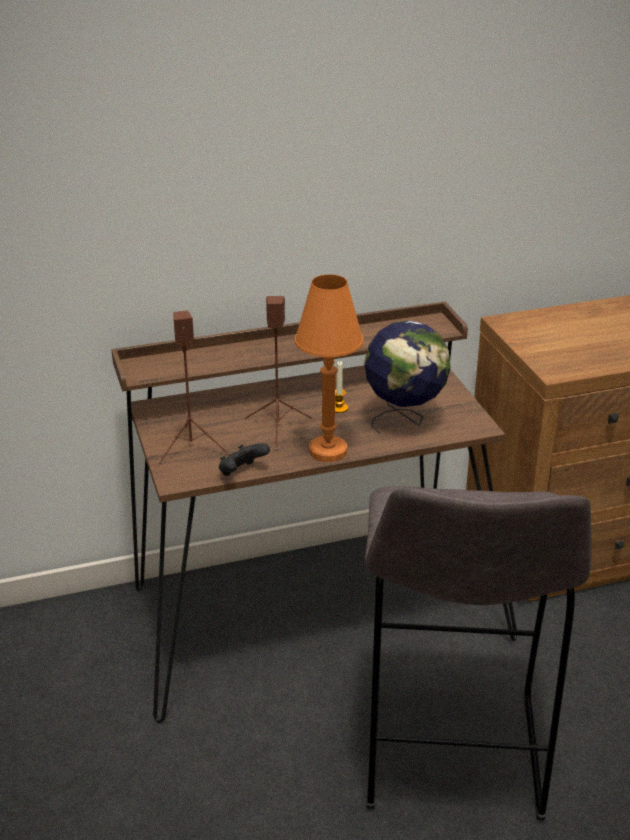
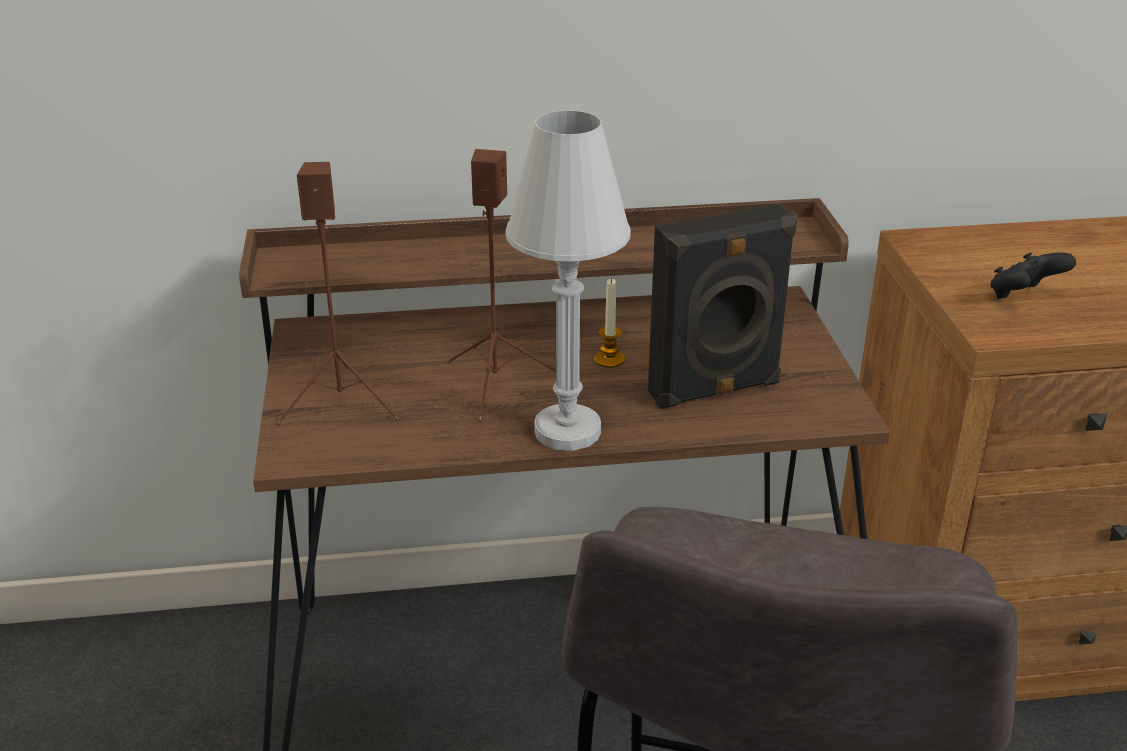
camera: 10 degrees right, 0 degrees up
black game controller [219,443,270,476] -> black game controller moved to [990,252,1076,299]
orange table lamp [294,274,364,462] -> white table lamp [505,110,631,451]
globe [364,320,451,434] -> black speaker [648,204,798,409]

